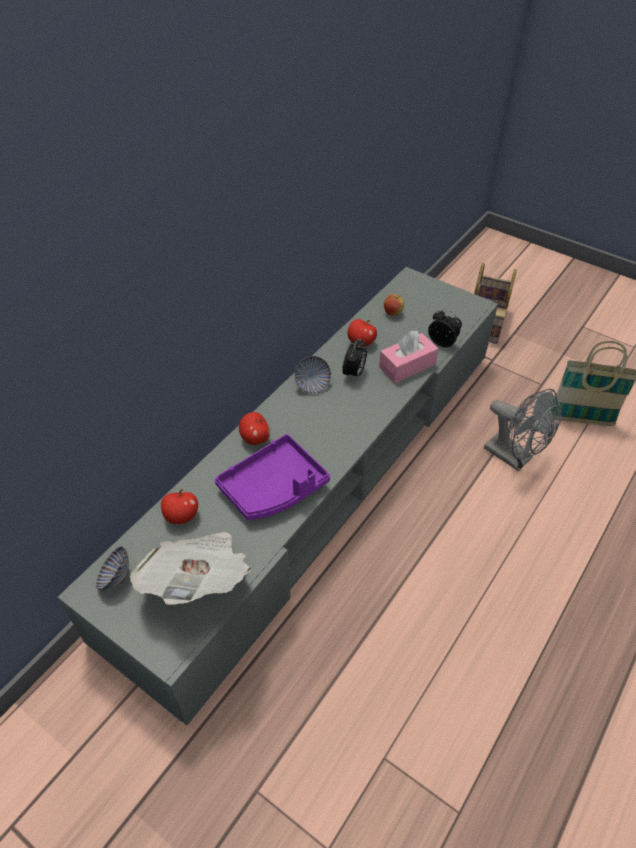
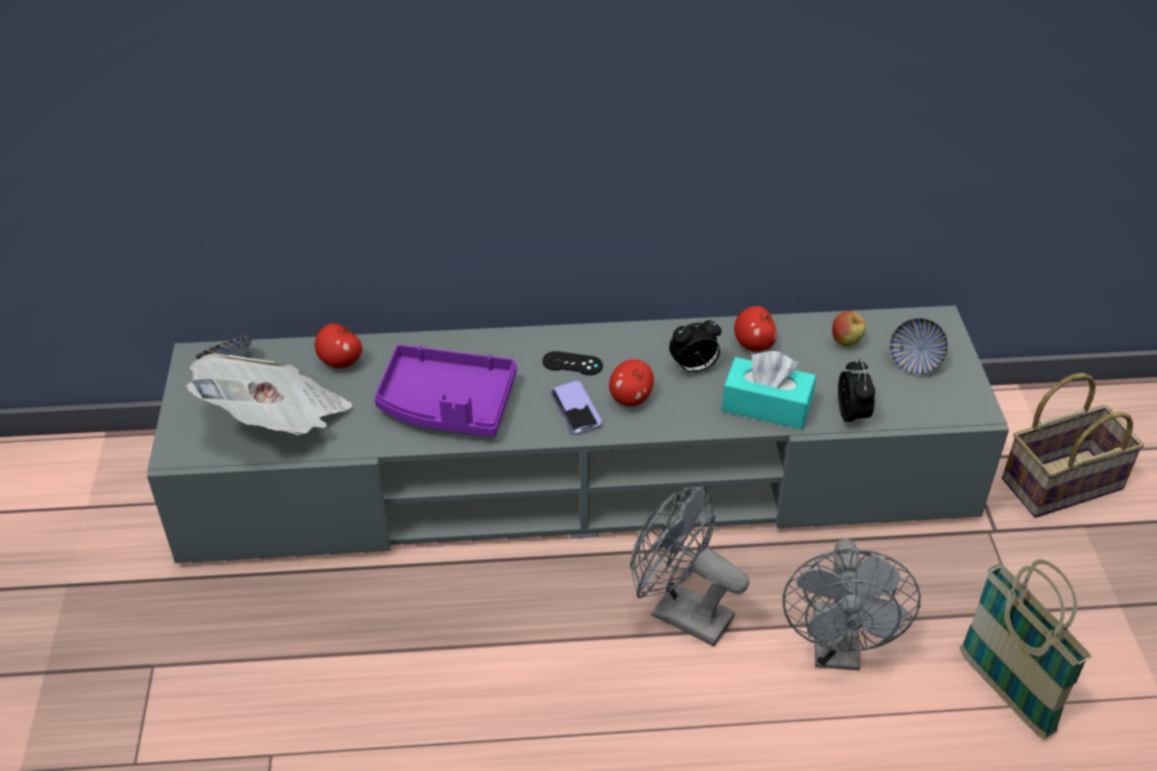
camera: 50 degrees right, 5 degrees down
apple [239,412,270,445] -> apple moved to [609,359,654,407]
bowl [295,356,331,394] -> bowl moved to [889,318,948,375]
pink tissue box [379,331,439,383] -> turquoise tissue box [722,351,816,430]
none -> black game controller [542,351,603,375]
none -> phone [551,381,602,435]
none -> grey fan [630,486,749,646]

